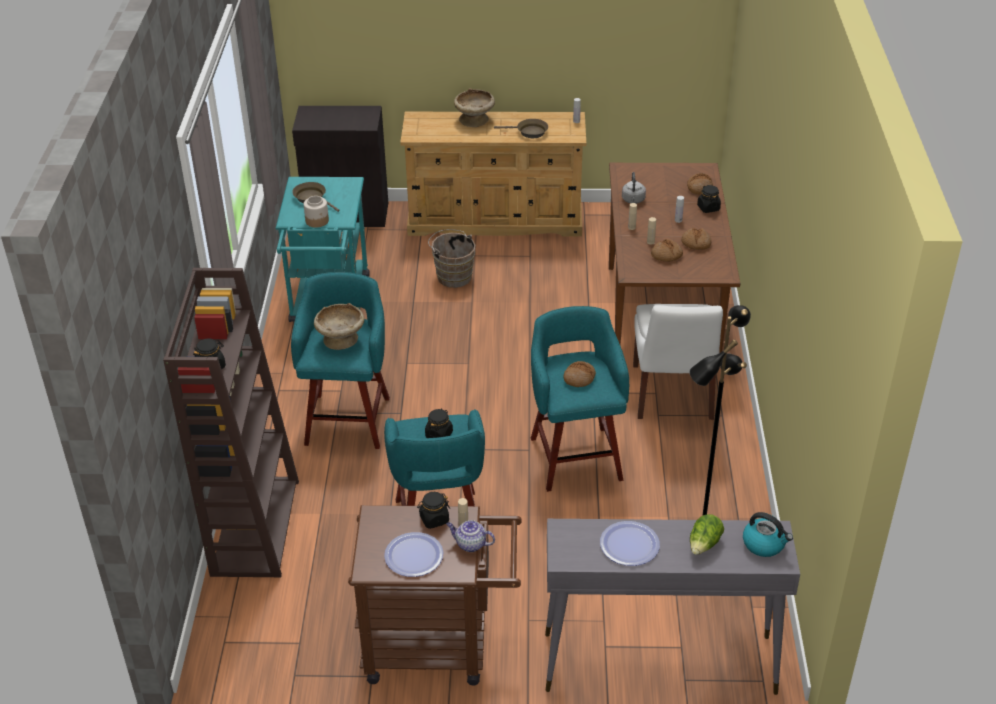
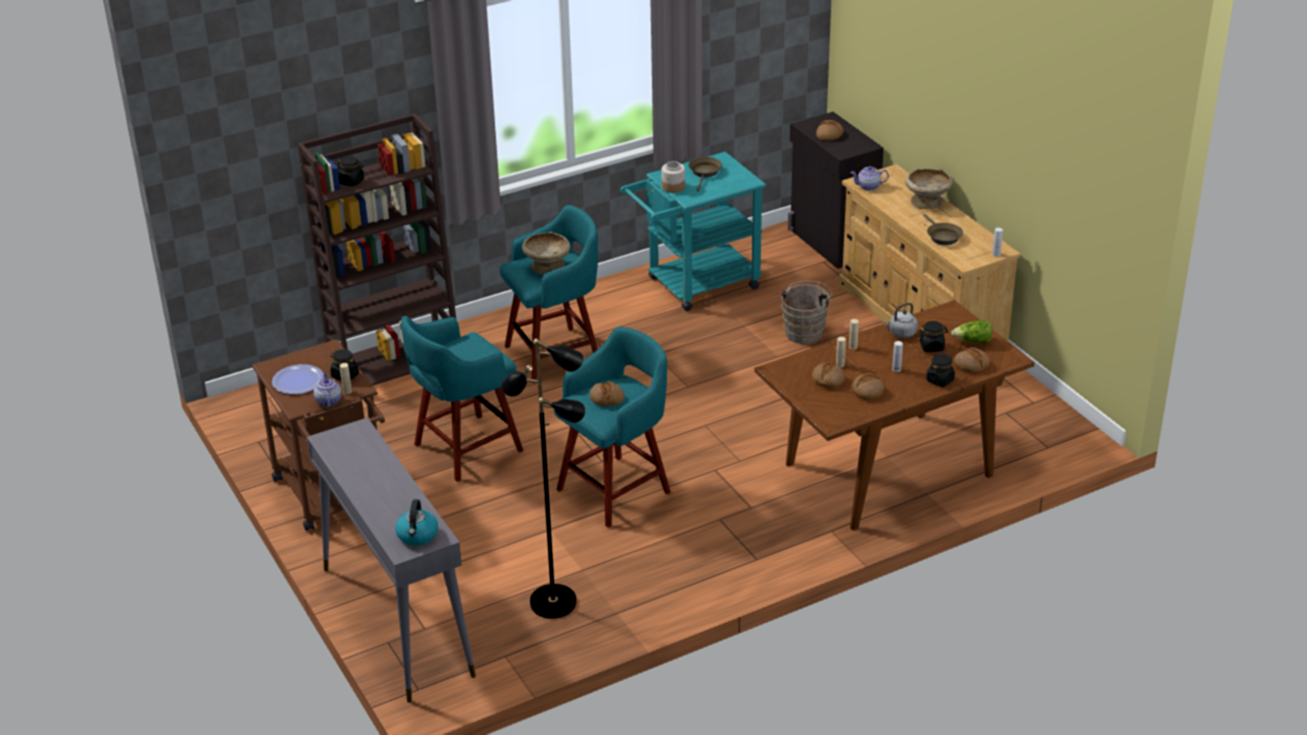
camera: 60 degrees right, 5 degrees down
black jar [425,408,453,438] -> black jar moved to [918,321,948,352]
plate [600,521,660,566] -> none
white chair [633,304,723,420] -> none
lettuce [690,514,724,555] -> lettuce moved to [951,320,992,344]
none -> bread [816,120,844,141]
none -> teapot [850,166,889,191]

